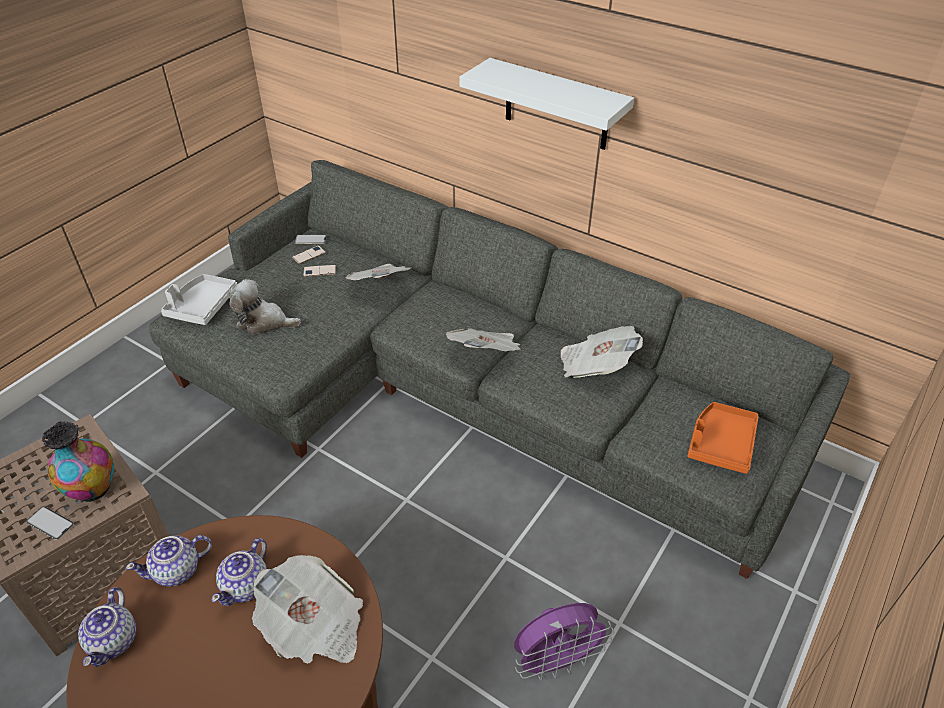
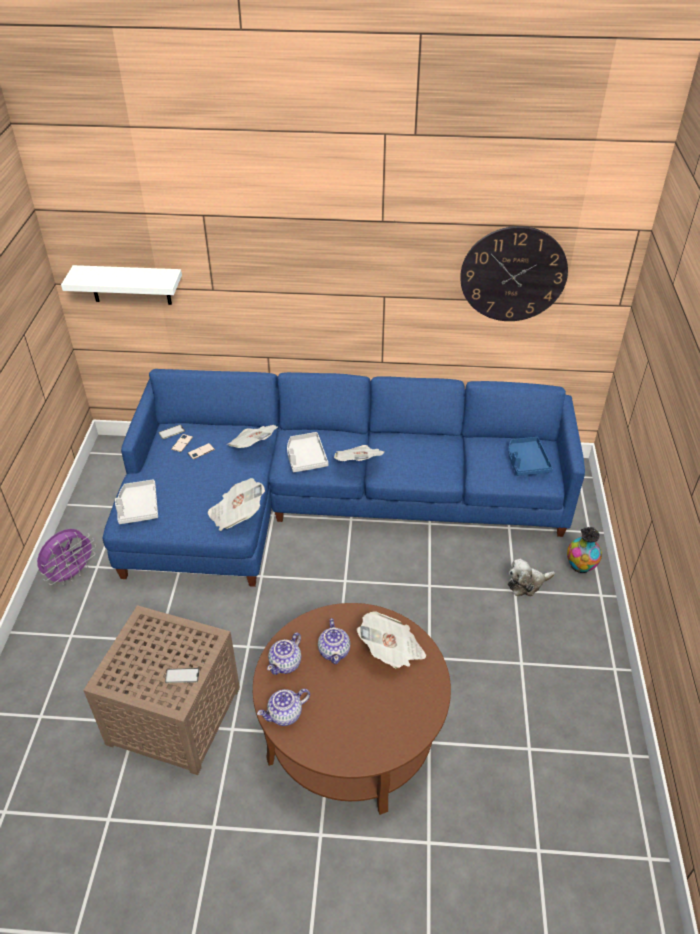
camera: 30 degrees left, 0 degrees up
vase [42,421,114,502] -> vase moved to [567,527,602,573]
teapot [78,587,136,667] -> teapot turned 90 degrees clockwise [257,689,310,726]
grey sofa [149,160,850,579] -> blue sofa [102,369,585,587]
plush toy [229,279,301,335] -> plush toy moved to [508,558,555,596]
white shelf [459,58,634,150] -> white shelf moved to [61,265,182,305]
purple fan [514,603,614,681] -> purple fan moved to [37,529,96,585]
newspaper [560,326,643,378] -> newspaper moved to [208,478,265,531]
orange tray [688,402,759,474] -> blue tray [508,437,553,476]
none -> grey tray [287,432,328,472]
none -> wall clock [460,226,568,321]

